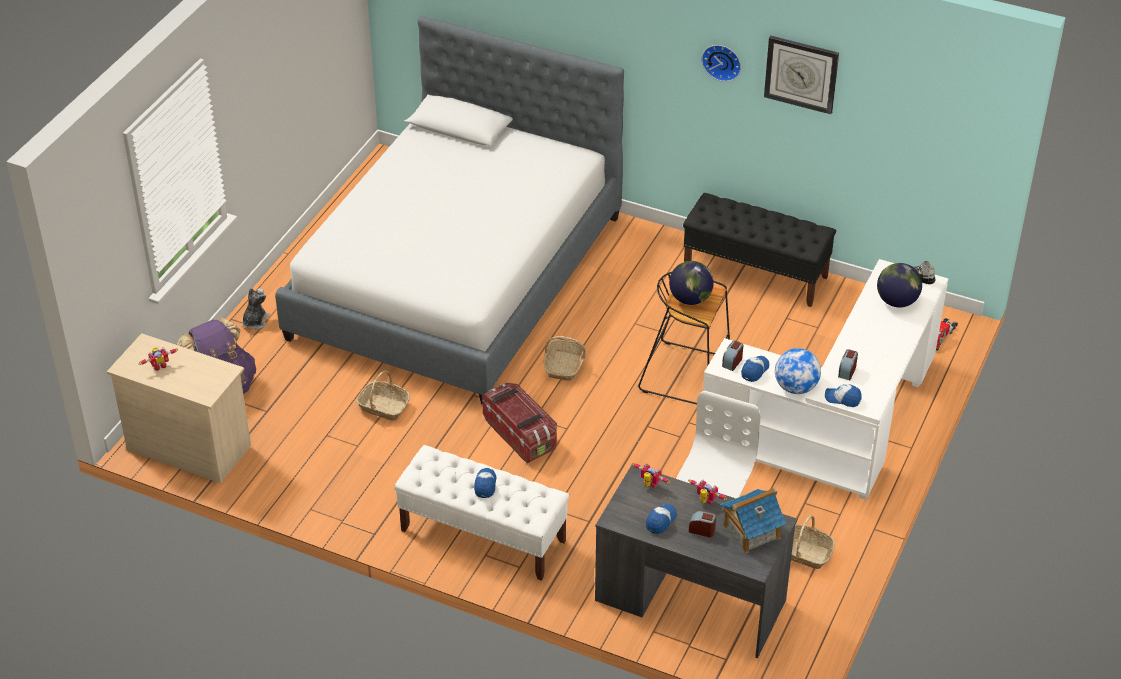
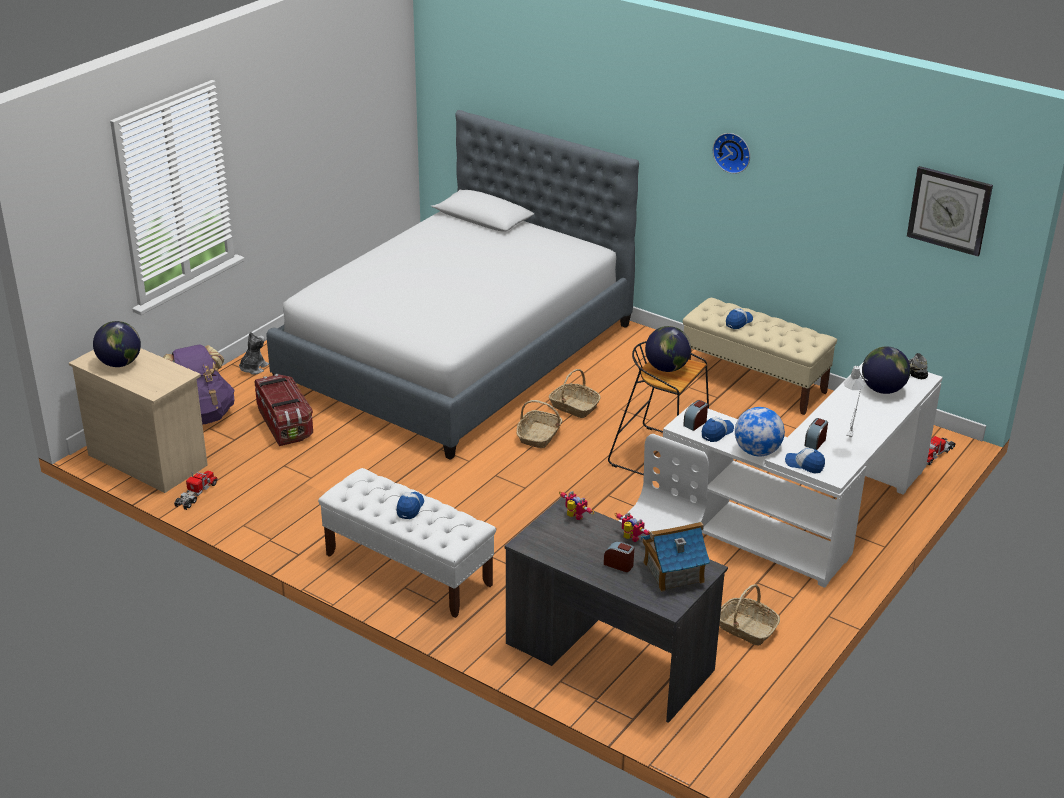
camera: 10 degrees right, 10 degrees down
toy robot [139,347,178,371] -> globe [93,321,141,367]
basket [356,370,410,421] -> basket moved to [549,369,601,418]
storage box [482,383,557,463] -> storage box moved to [254,374,313,446]
cap [646,504,677,534] -> cap moved to [726,308,753,329]
black bench [683,193,836,307] -> beige bench [683,298,837,415]
wall clock [764,36,839,114] -> wall clock moved to [907,166,993,256]
none -> toy truck [174,471,218,510]
none -> grey table lamp [844,364,868,439]

